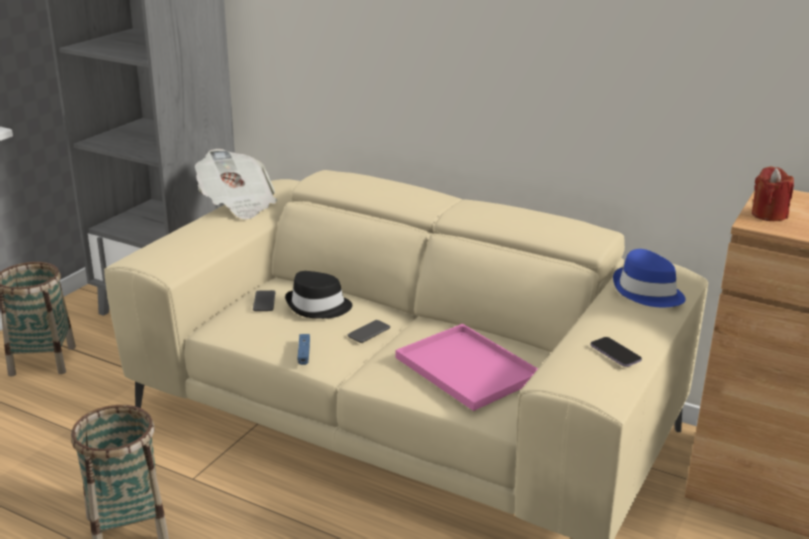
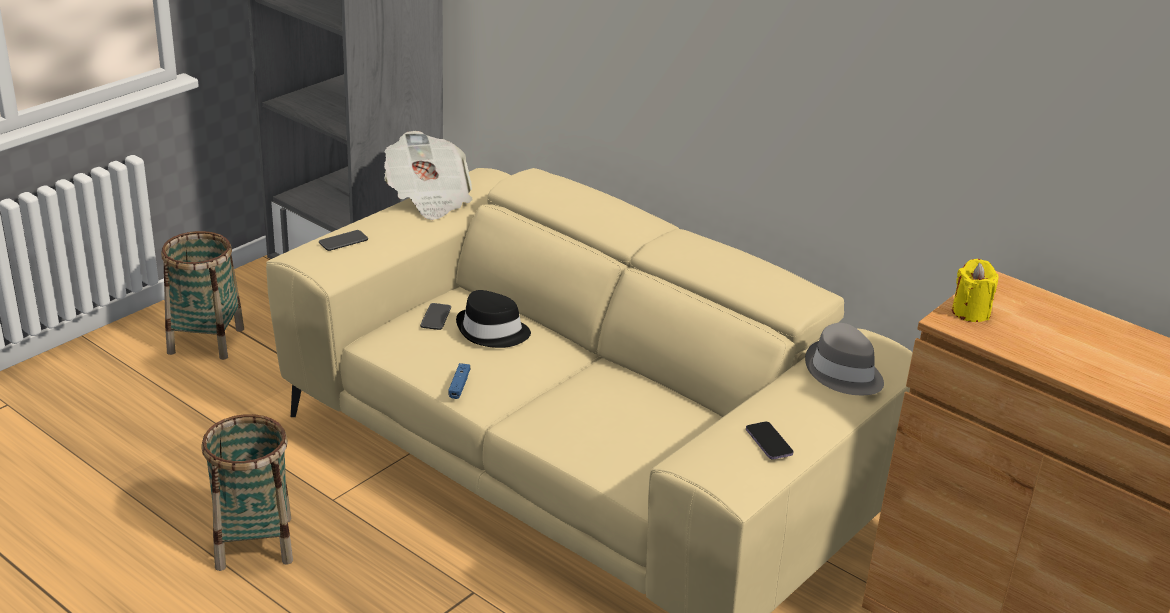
camera: 10 degrees right, 5 degrees up
phone [348,320,390,343] -> phone moved to [319,230,368,251]
pink tray [396,324,538,411] -> none
blue hat [613,249,686,307] -> grey hat [805,323,884,395]
red candle [752,166,794,221] -> yellow candle [952,259,998,322]

